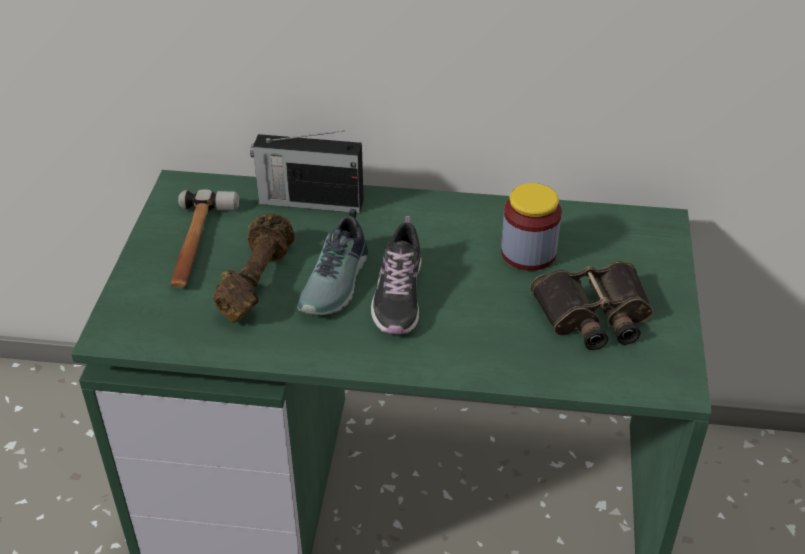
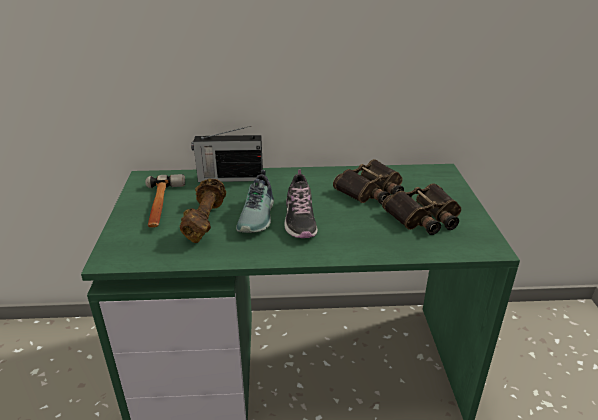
camera: 10 degrees left, 10 degrees down
jar [501,183,562,271] -> binoculars [333,159,404,205]

